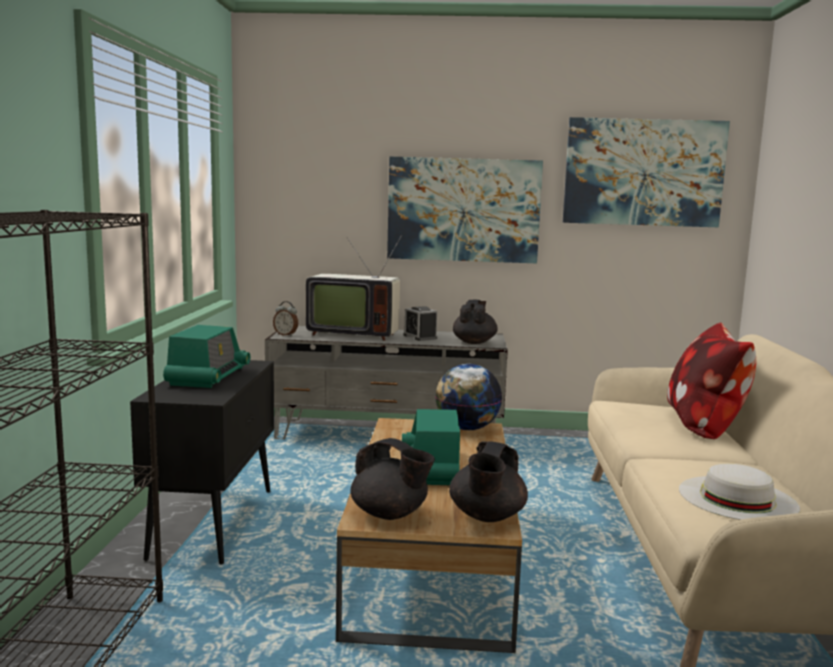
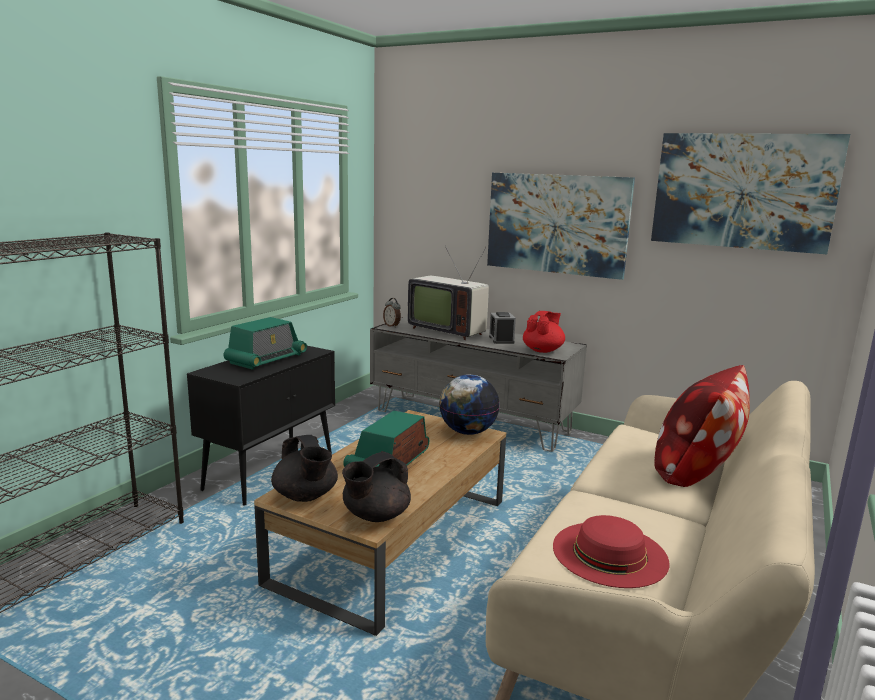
camera: 25 degrees right, 5 degrees up
black teapot [453,300,498,344] -> red teapot [523,311,565,353]
white hat [679,464,800,520] -> red hat [553,515,669,588]

